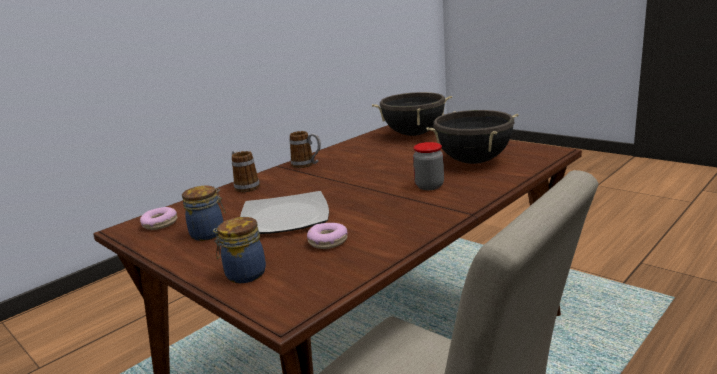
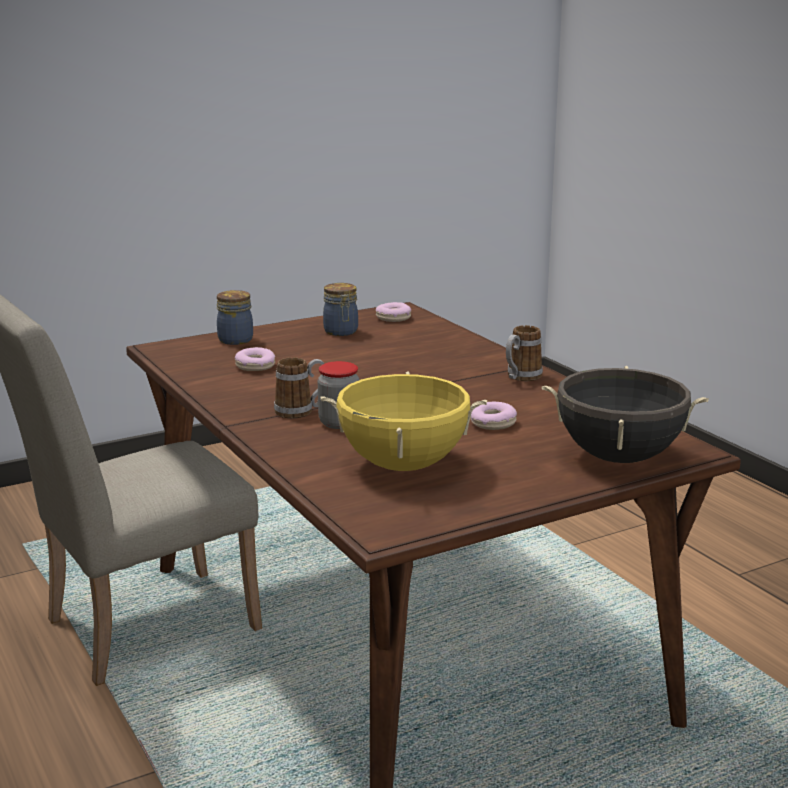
camera: 105 degrees right, 0 degrees up
mug [232,150,260,192] -> mug moved to [274,357,325,418]
plate [240,191,329,234] -> none
black cooking pot [426,110,519,164] -> yellow cooking pot [321,371,487,471]
none -> donut [470,402,517,430]

